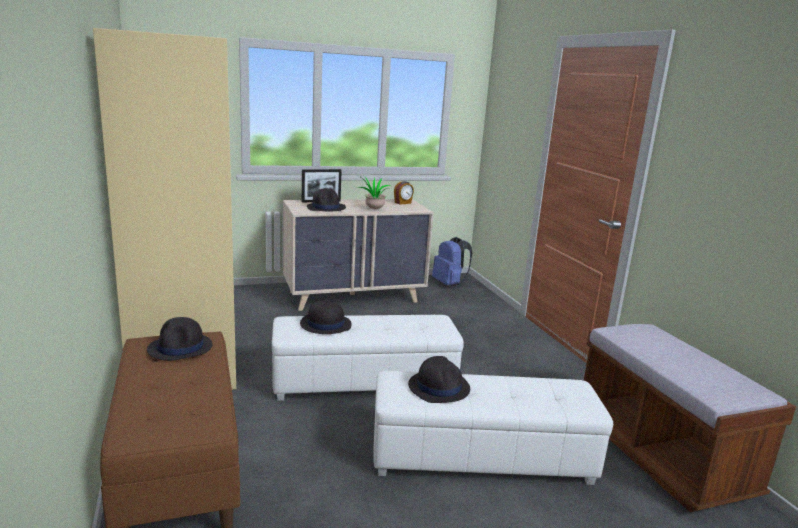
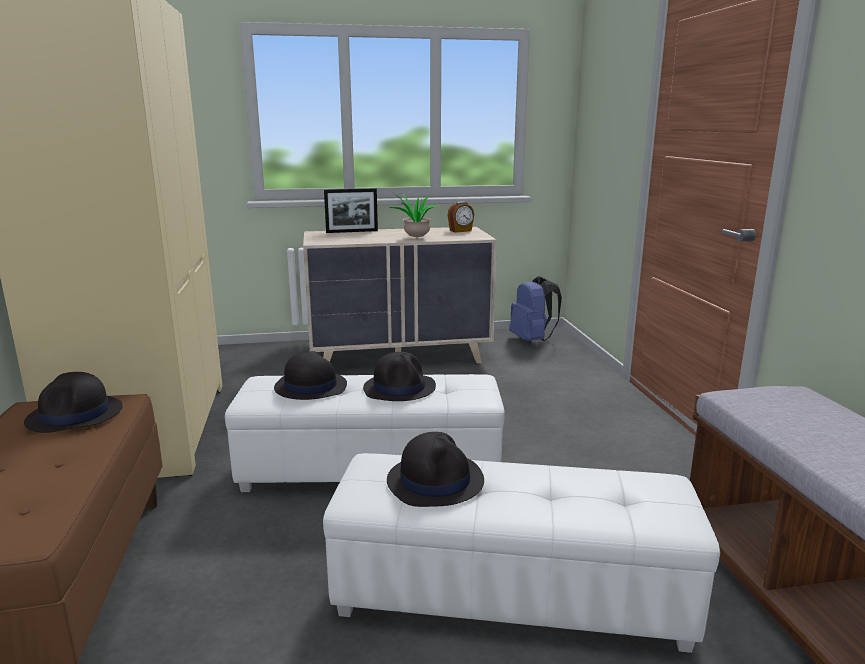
camera: 10 degrees right, 0 degrees up
black hat [307,188,346,211] -> black hat moved to [363,352,436,401]

